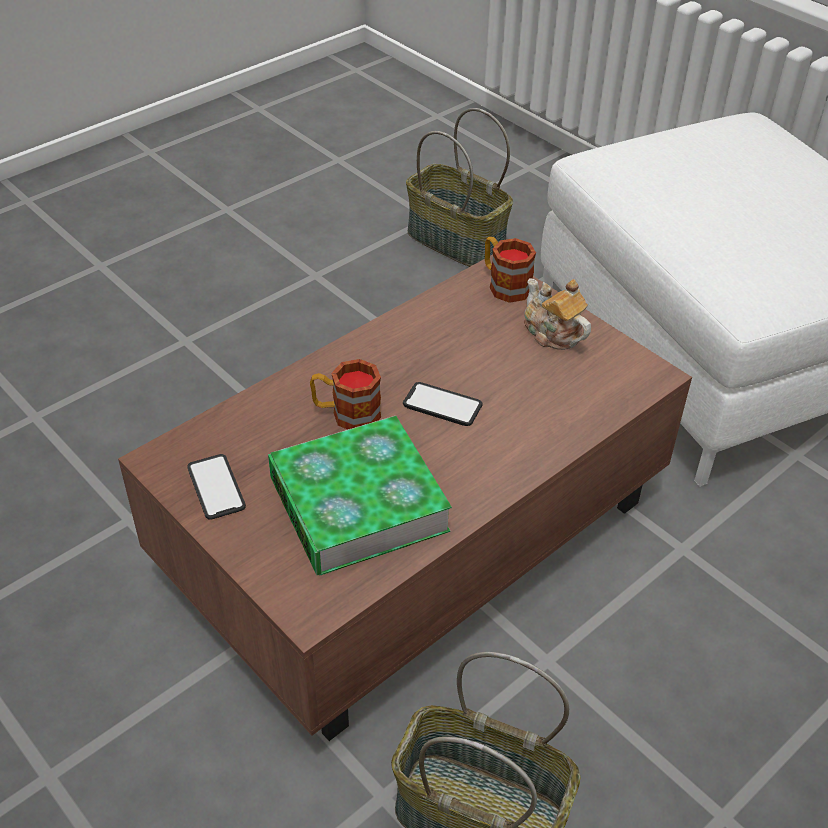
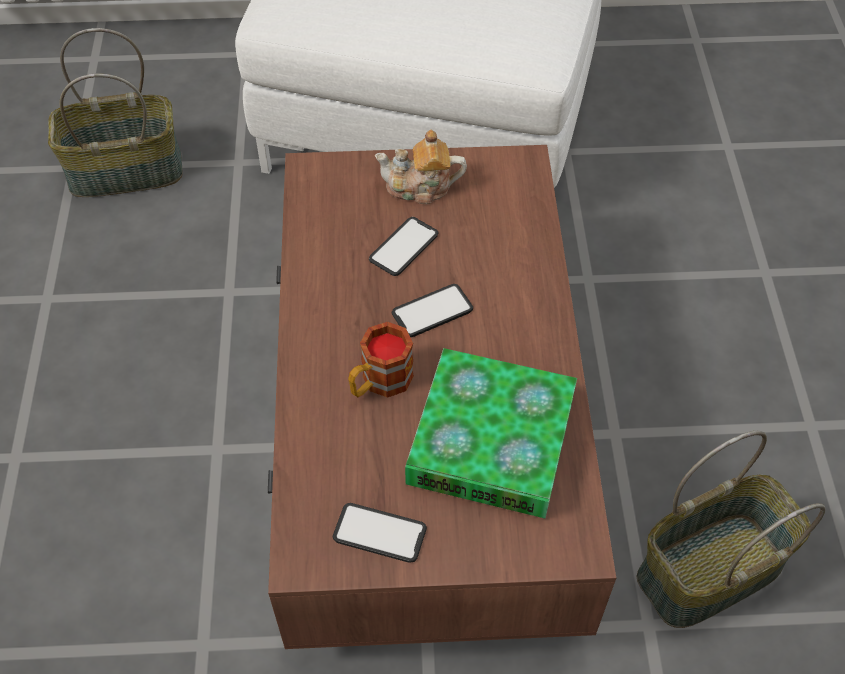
camera: 50 degrees left, 10 degrees up
mug [485,237,536,303] -> none
none -> phone [369,217,438,276]

